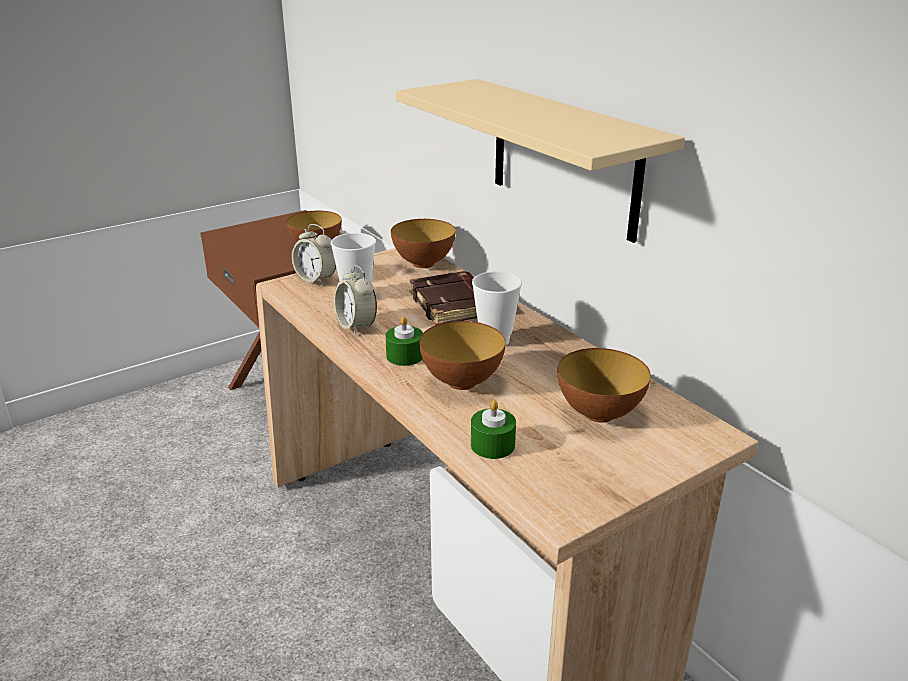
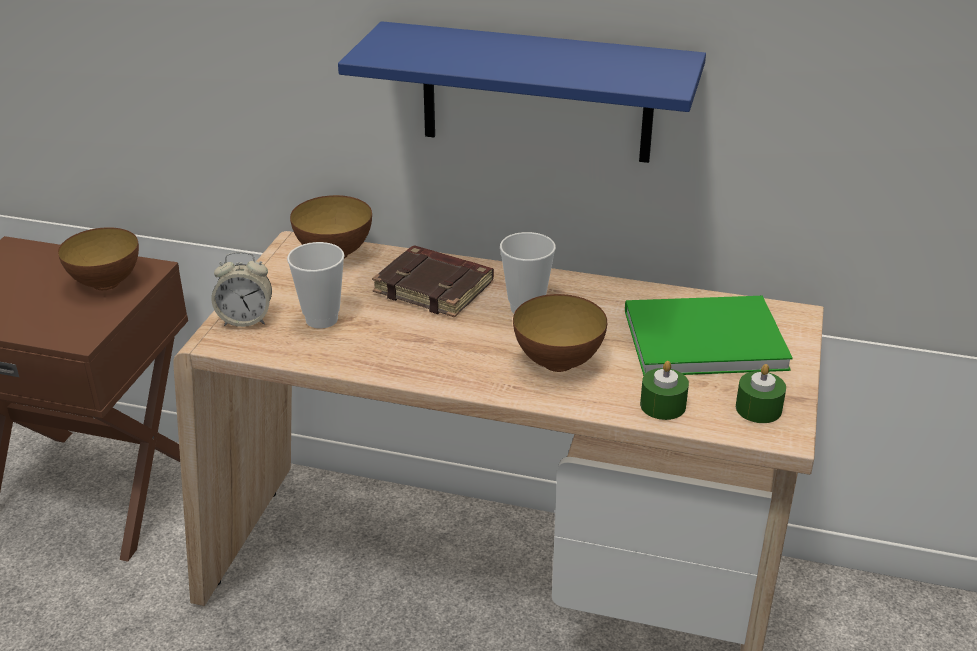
camera: 40 degrees left, 5 degrees up
alarm clock [334,265,377,335] -> none
green candle [385,316,423,366] -> green candle moved to [736,364,786,423]
beige shelf [396,79,685,243] -> blue shelf [338,21,706,163]
bowl [557,348,651,423] -> green book [625,296,793,376]

